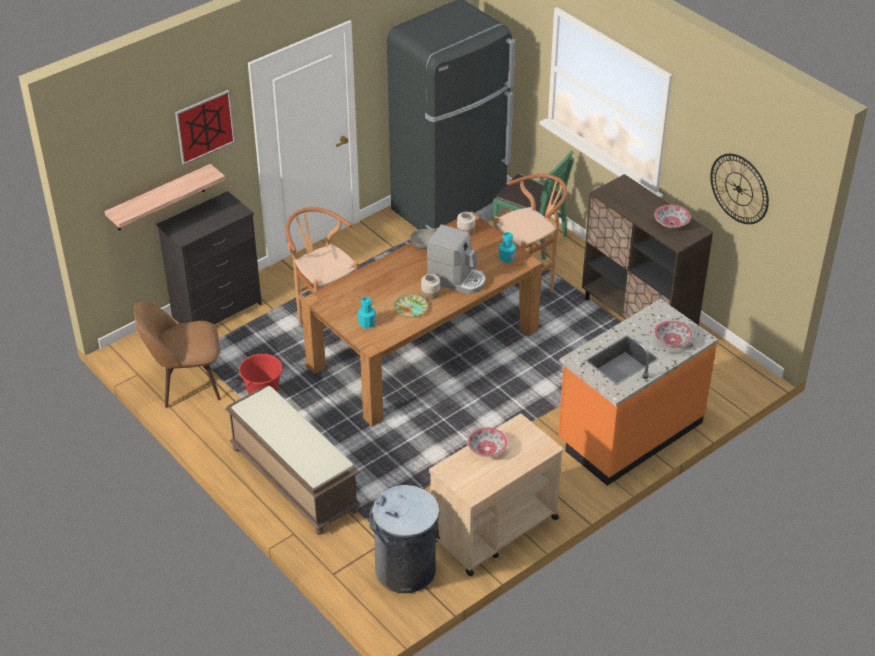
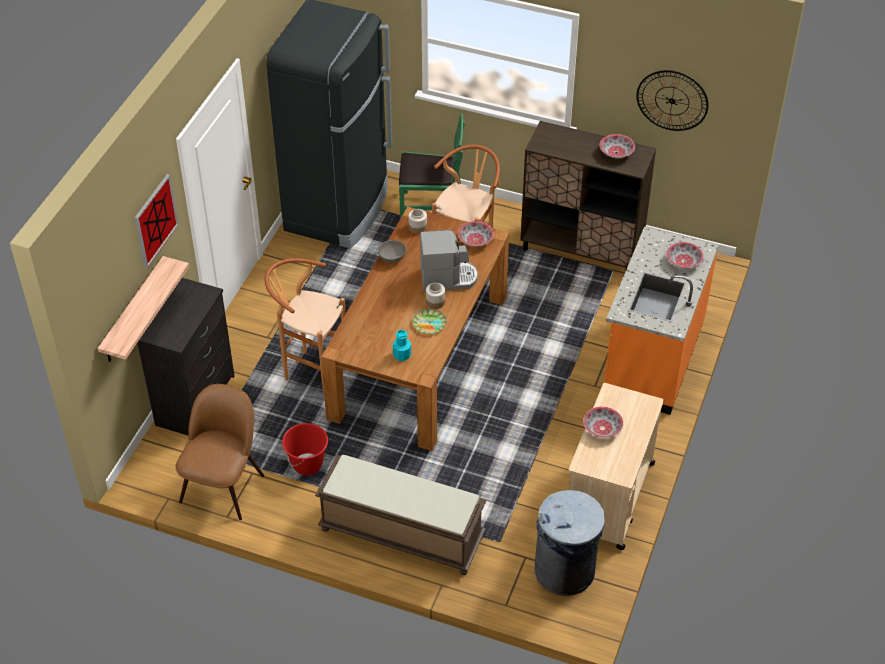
camera: 30 degrees left, 5 degrees up
brown chair [134,301,221,408] -> brown chair turned 150 degrees clockwise [175,384,264,520]
turquoise bottle [499,232,516,263] -> bowl [458,221,494,247]

